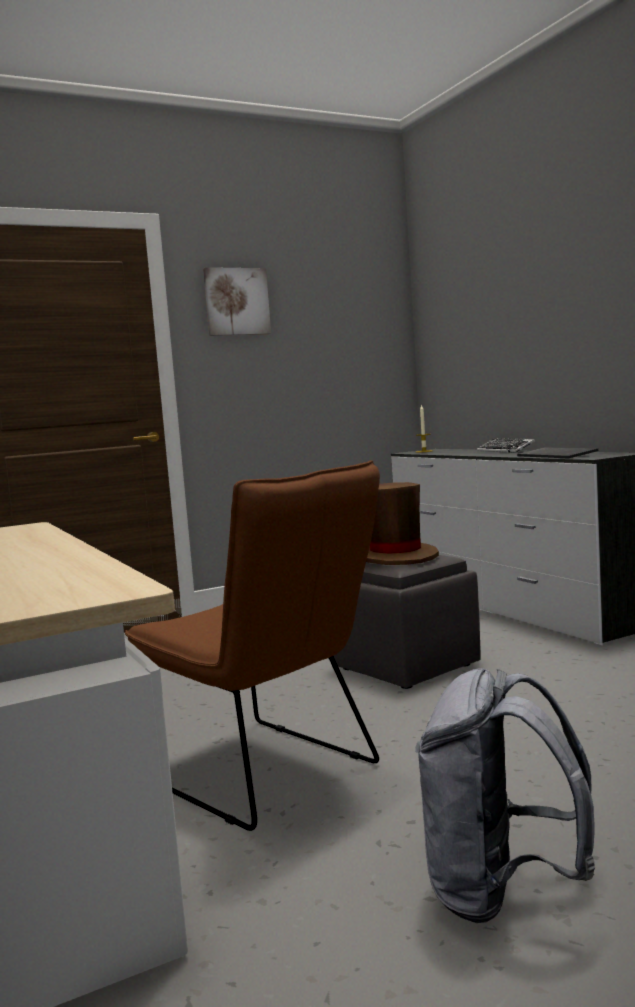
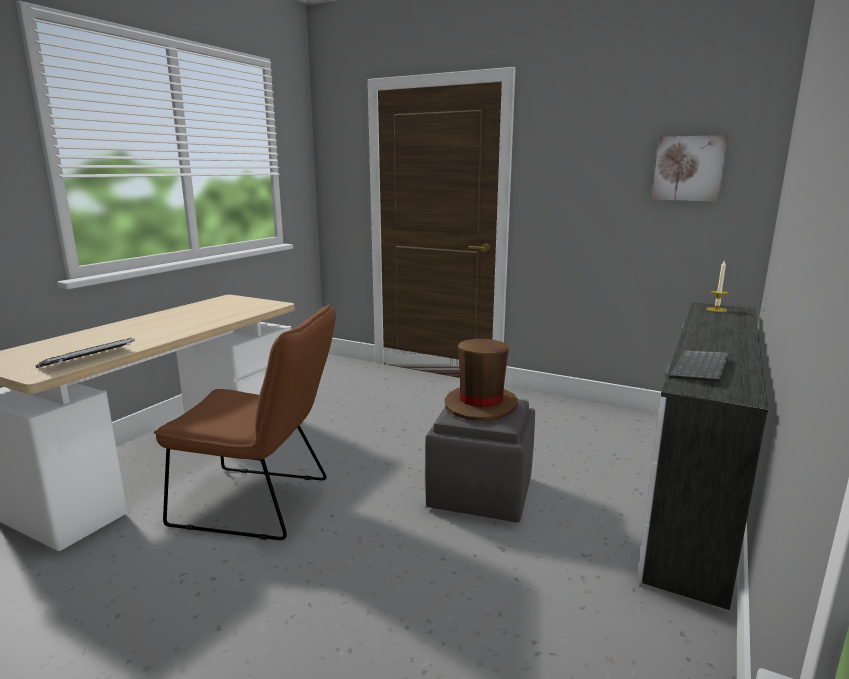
camera: 55 degrees right, 10 degrees up
brown chair [125,460,380,831] -> brown chair turned 90 degrees counterclockwise [154,304,336,540]
picture [203,267,271,336] -> picture moved to [652,135,728,201]
grey backpack [415,668,595,923] -> none
keyboard [477,438,535,453] -> keyboard moved to [35,338,135,368]

